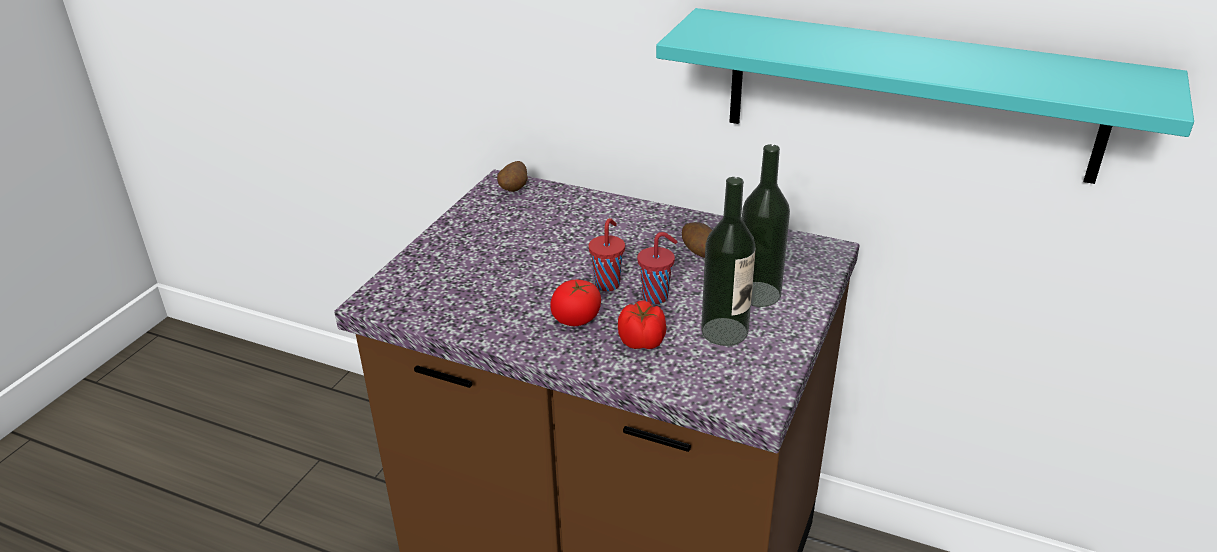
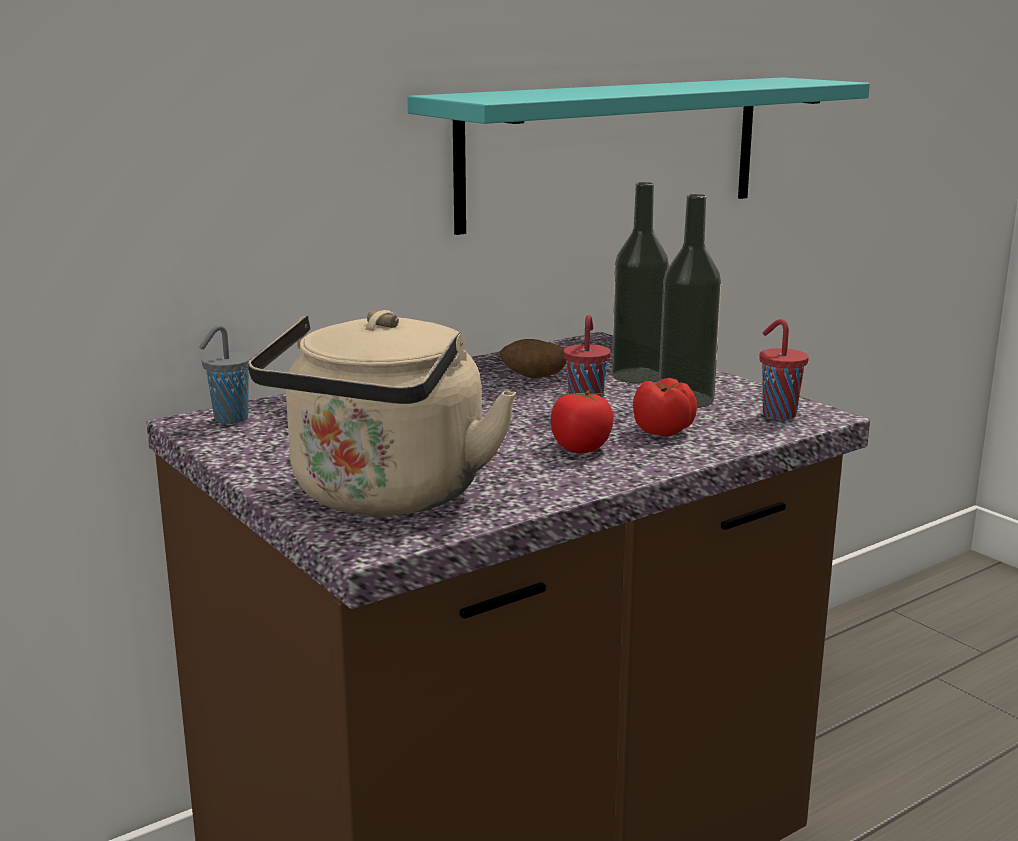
camera: 60 degrees left, 15 degrees down
potato [497,161,528,192] -> grey cup [199,325,251,424]
red cup [589,218,625,291] -> red cup moved to [759,319,809,420]
none -> beige kettle [248,310,517,516]

